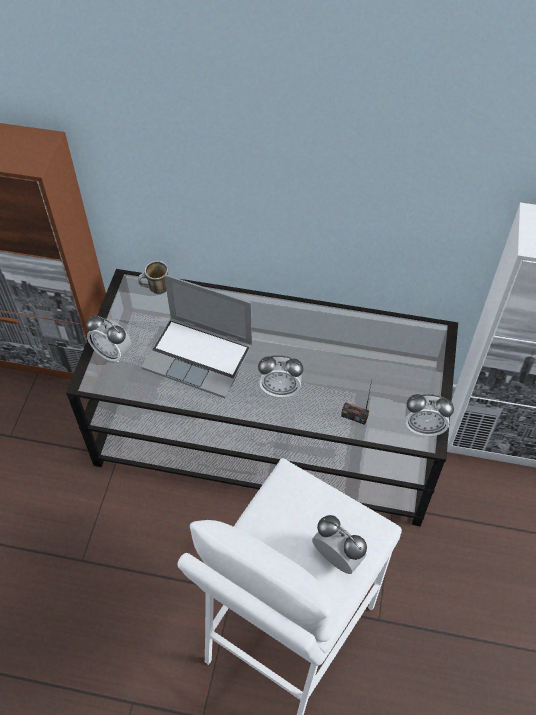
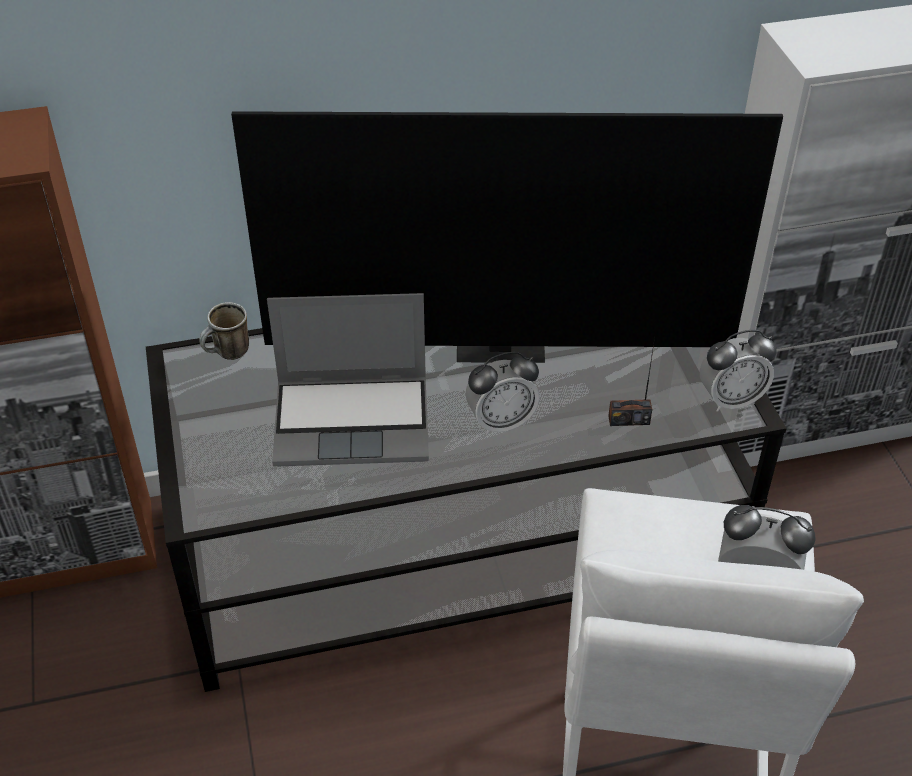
camera: 25 degrees left, 10 degrees down
alarm clock [86,316,131,363] -> none
none -> television [231,111,783,363]

